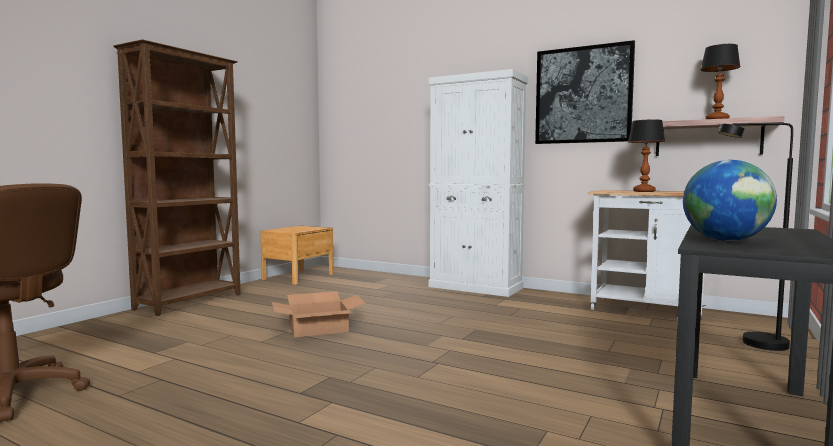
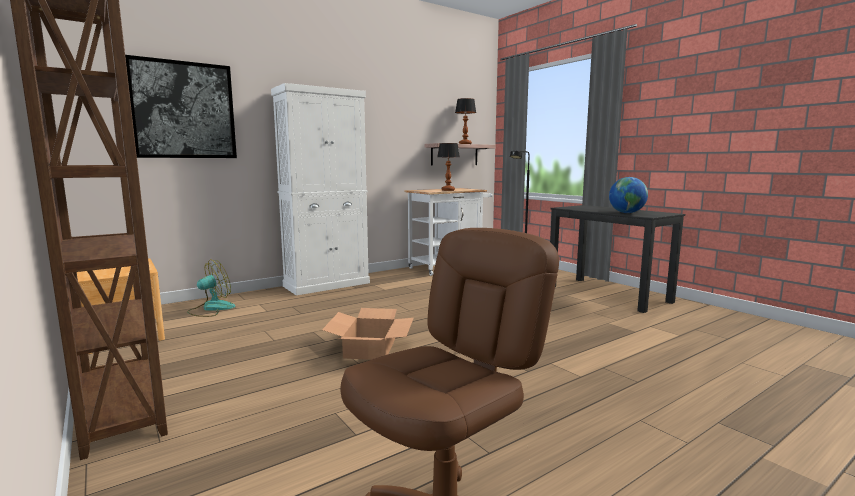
camera: 65 degrees left, 5 degrees up
picture [535,40,635,144] -> picture moved to [125,55,237,158]
none -> fan [187,259,235,317]

